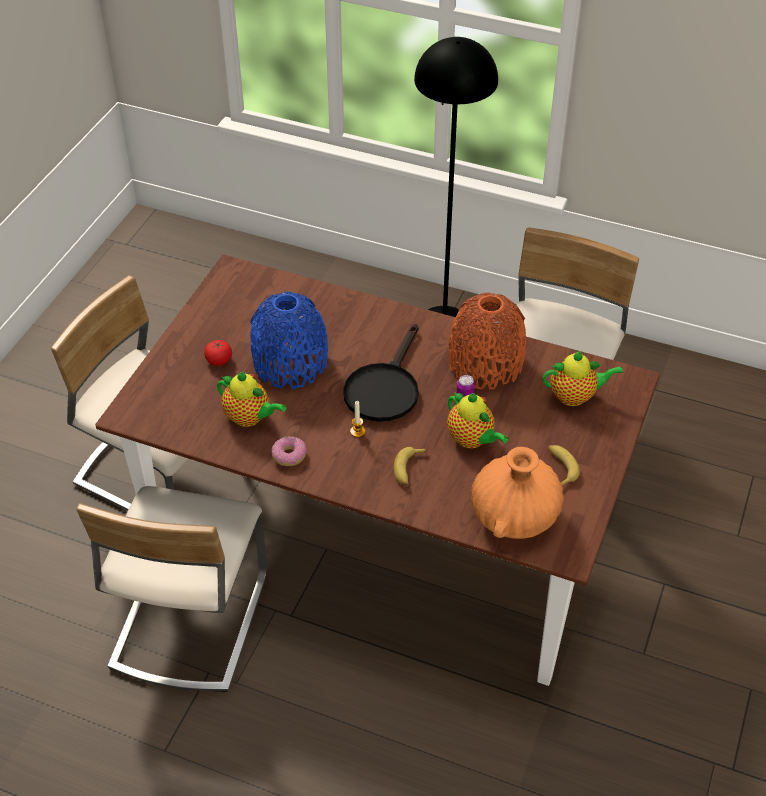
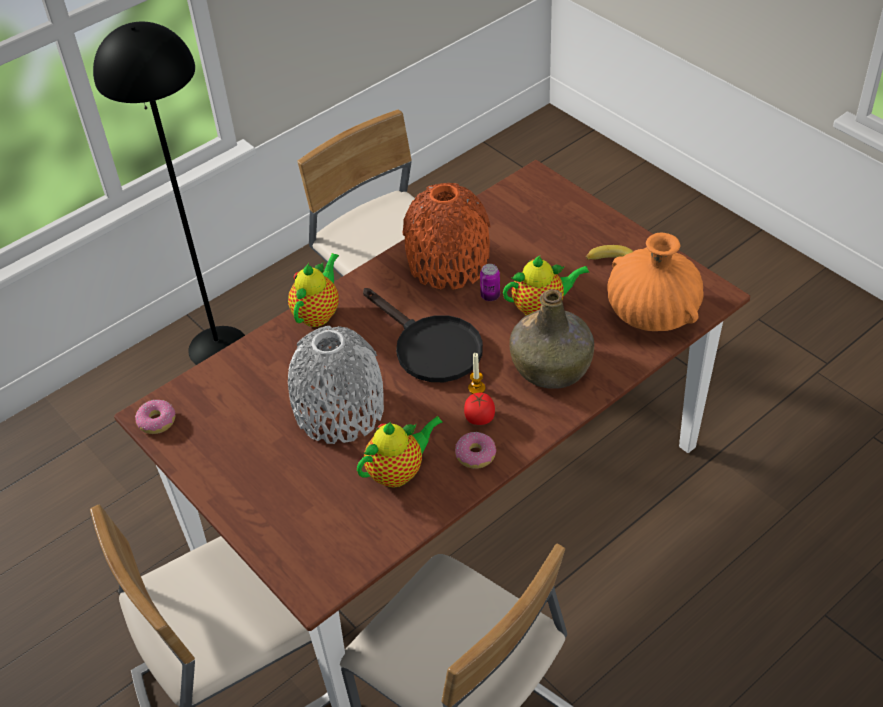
camera: 60 degrees left, 0 degrees up
tomato [204,340,232,366] -> tomato moved to [464,392,495,425]
blue vase [250,291,328,389] -> grey vase [288,326,384,444]
banana [394,447,427,486] -> green bottle [509,289,594,389]
teapot [543,351,623,406] -> teapot moved to [288,253,339,327]
none -> donut [135,400,175,434]

